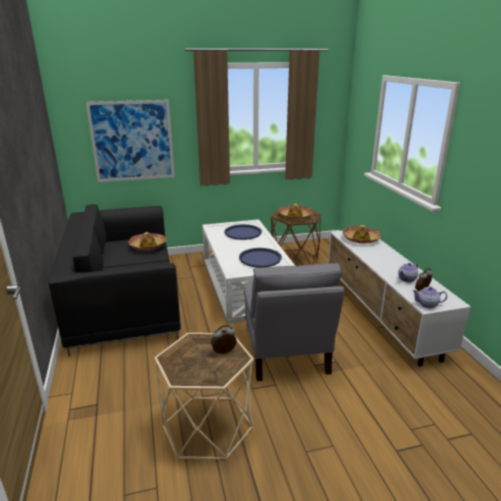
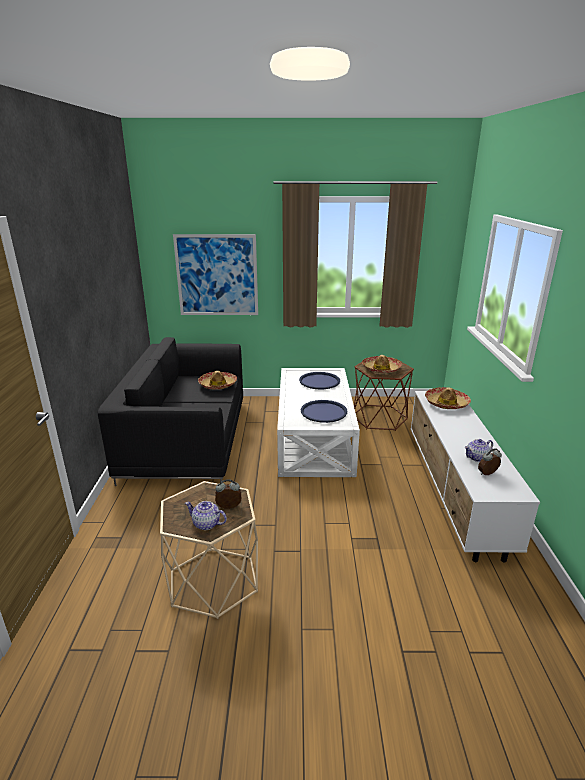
camera: 15 degrees right, 0 degrees up
grey armchair [244,263,344,381] -> none
teapot [412,287,447,308] -> teapot moved to [185,501,227,530]

